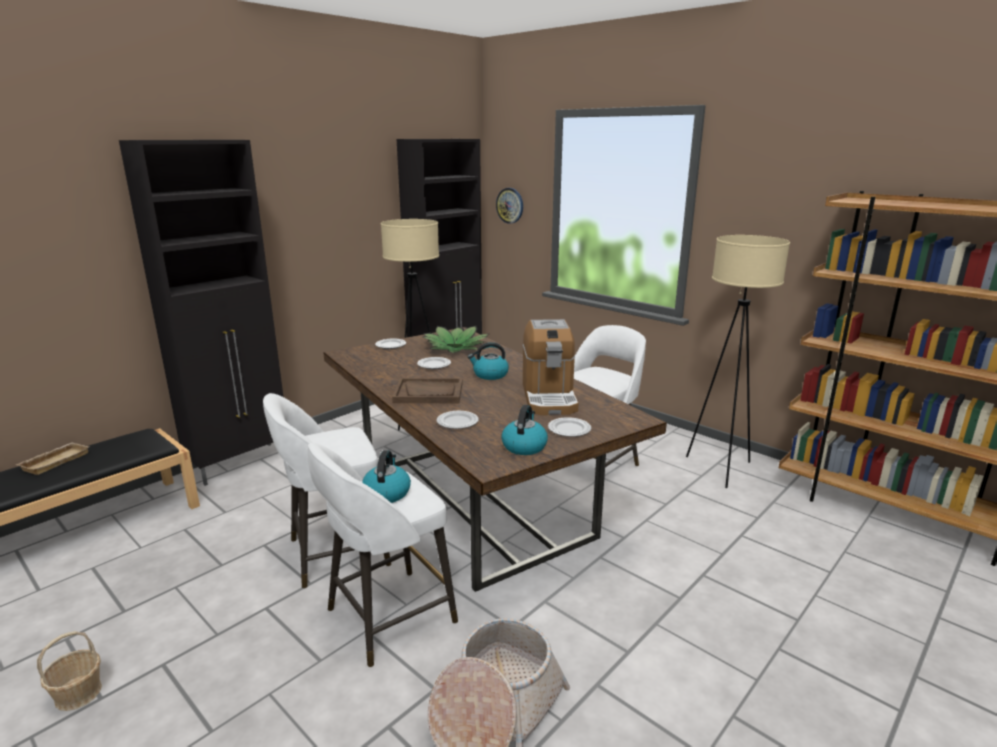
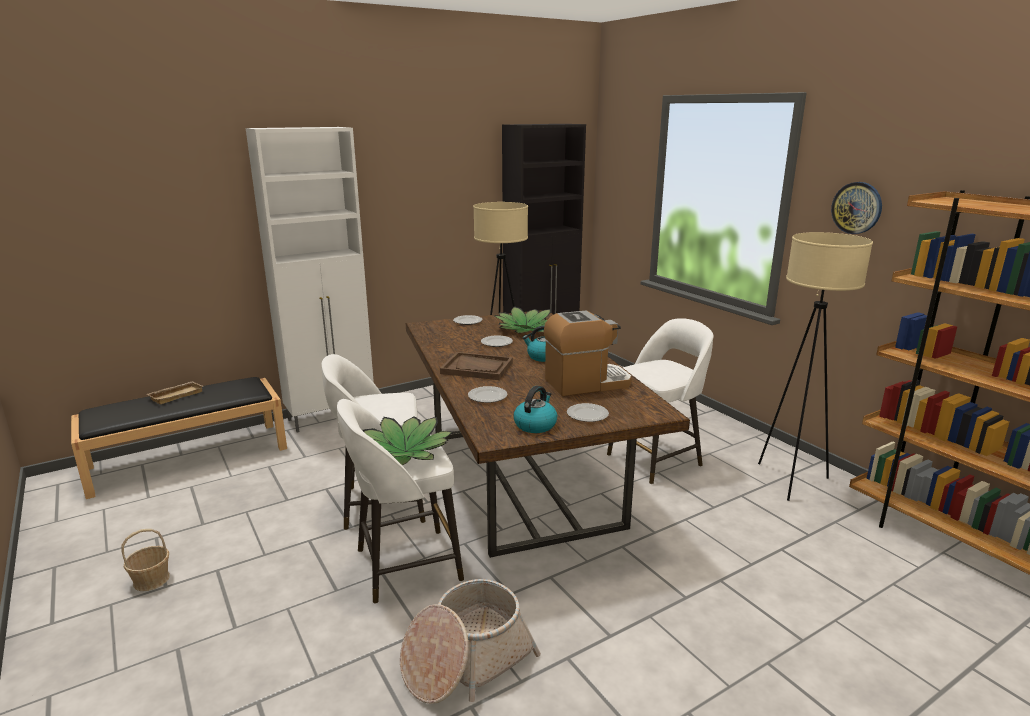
camera: 15 degrees right, 0 degrees up
black cabinet [119,140,283,486] -> white cabinet [246,127,374,433]
kettle [362,450,411,503] -> potted plant [363,416,453,465]
wall clock [496,188,523,224] -> wall clock moved to [831,182,882,234]
coffee machine [523,319,579,415] -> coffee machine turned 120 degrees counterclockwise [544,310,632,396]

